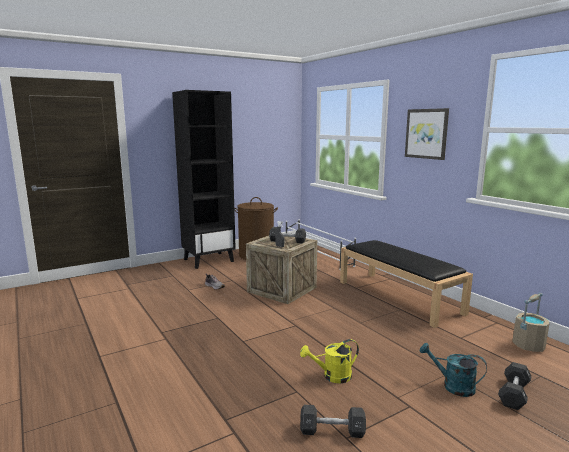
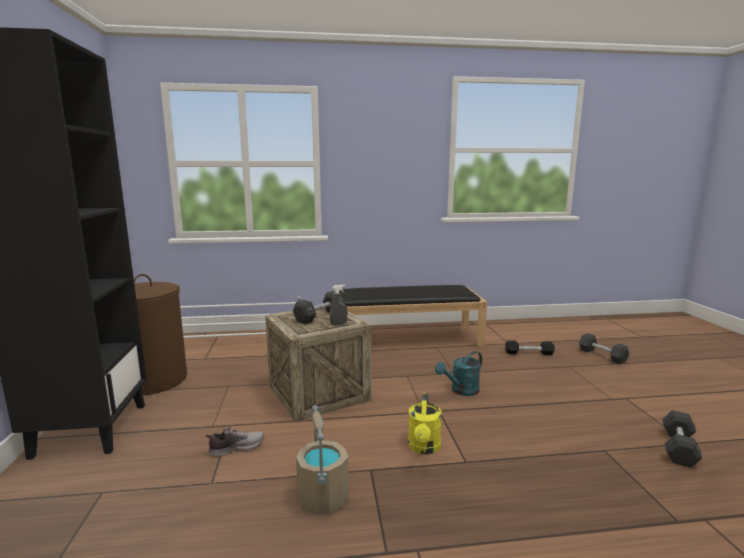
camera: 65 degrees left, 0 degrees up
yellow watering can [300,339,359,383] -> yellow watering can moved to [408,393,442,454]
picture [405,108,449,160] -> none
turquoise watering can [420,343,487,397] -> turquoise watering can moved to [435,351,482,396]
beige bucket [512,293,550,352] -> beige bucket moved to [296,405,349,514]
none -> black dumbbell [505,340,555,355]

